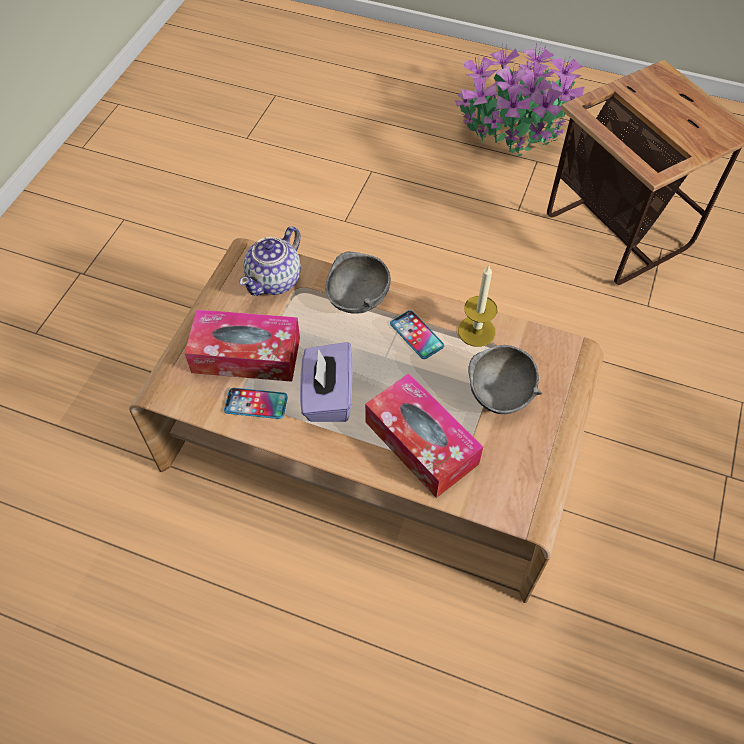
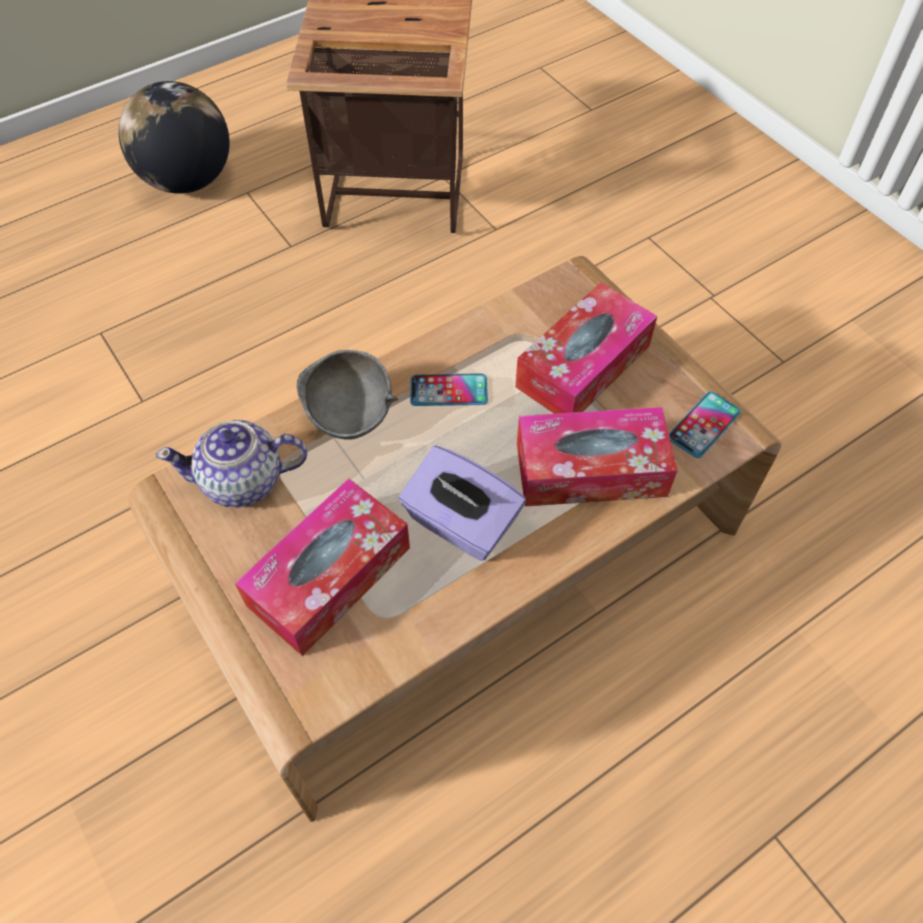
camera: 55 degrees left, 0 degrees up
phone [224,388,288,419] -> phone moved to [669,392,741,458]
teapot [240,226,301,296] -> teapot turned 105 degrees clockwise [155,420,307,507]
potted plant [455,41,585,157] -> globe [118,81,230,194]
candle [458,265,498,347] -> none
grey bowl [469,345,542,414] -> tissue box [515,282,657,414]

